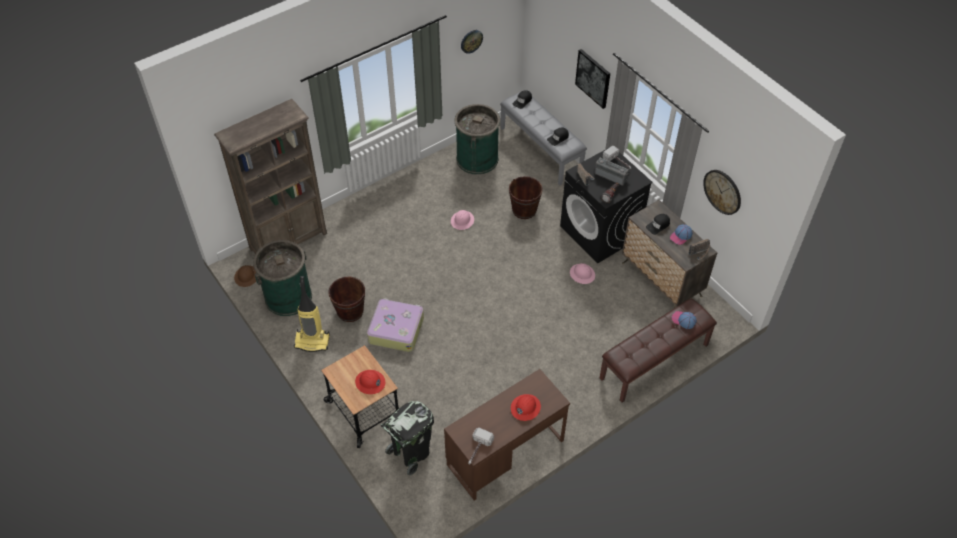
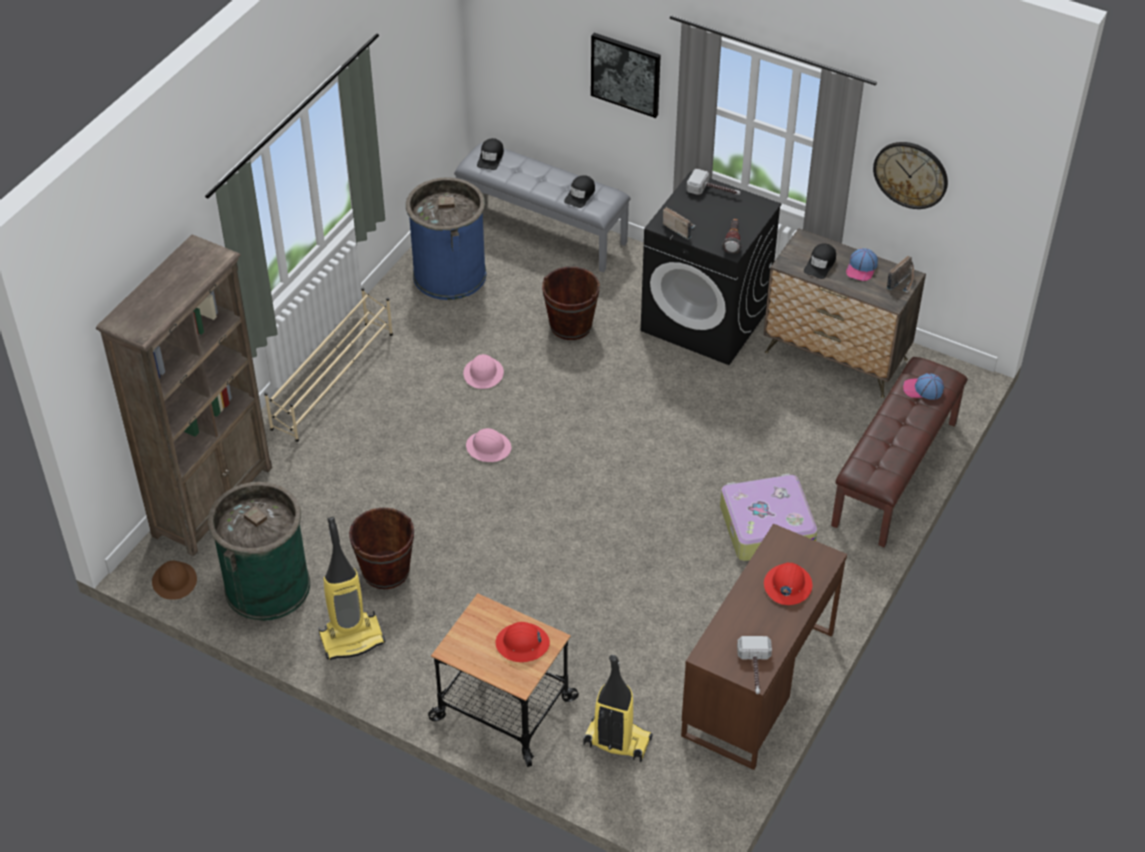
camera: 25 degrees left, 5 degrees down
suitcase [367,298,424,352] -> suitcase moved to [720,474,818,561]
black trash can [381,401,434,476] -> vacuum cleaner [584,655,653,762]
green trash can [454,104,500,175] -> blue trash can [406,177,486,300]
wall clock [461,30,483,54] -> none
pink hard hat [570,263,595,284] -> pink hard hat moved to [466,428,512,462]
radio [594,157,630,186] -> none
none -> beige shoe rack [264,288,393,442]

